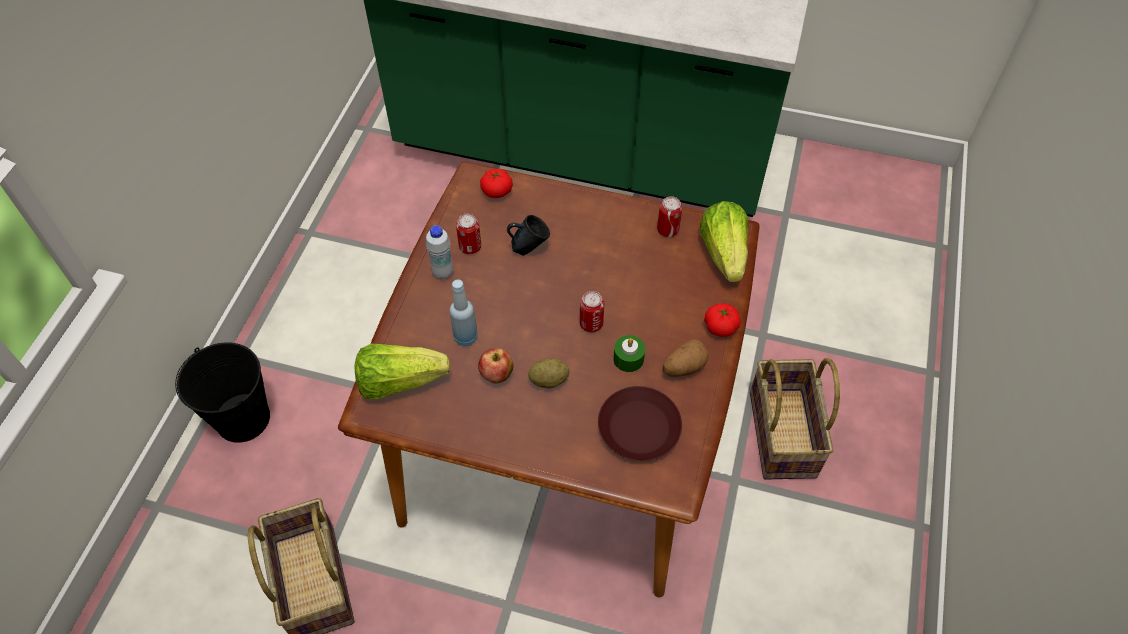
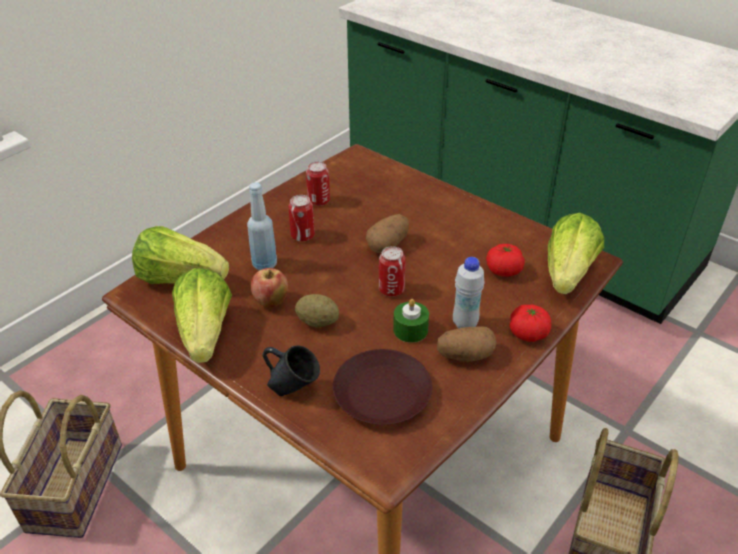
camera: 25 degrees right, 15 degrees down
black bucket [175,342,270,443] -> none
white bottle [426,225,453,279] -> white bottle moved to [453,257,484,328]
tomato [480,169,513,198] -> tomato moved to [486,244,525,277]
blue mug [507,215,550,256] -> blue mug moved to [262,345,320,396]
can [657,196,682,237] -> can moved to [289,195,315,241]
none -> lettuce [172,268,232,363]
none -> potato [366,214,409,253]

